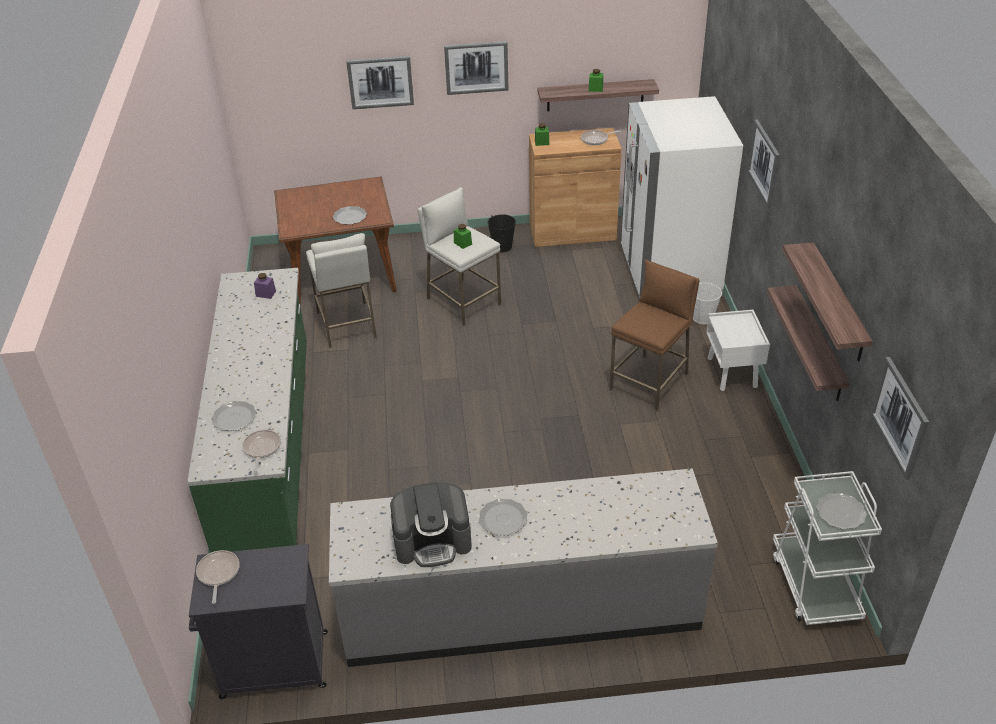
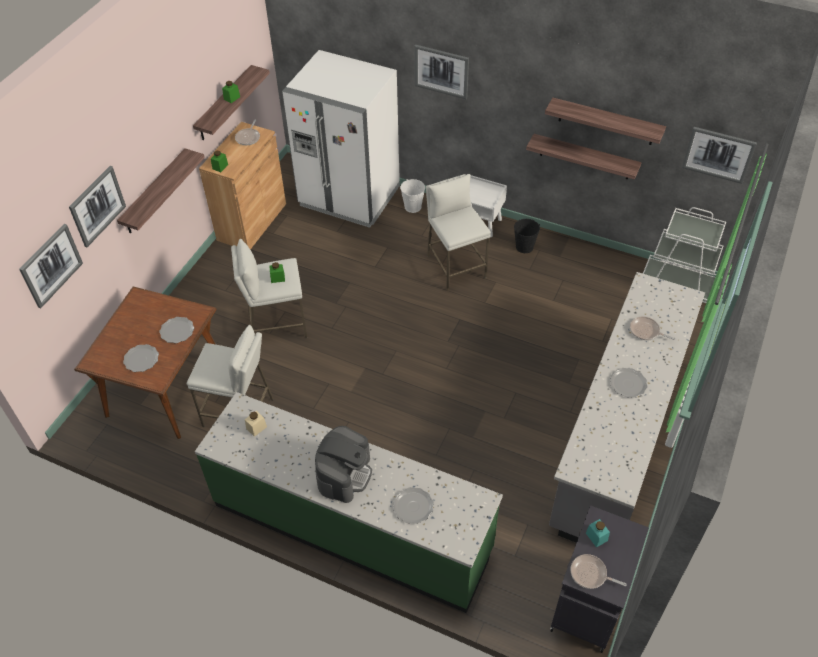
camera: 60 degrees left, 10 degrees up
frying pan [242,430,281,472] -> frying pan moved to [630,317,675,340]
purple jar [254,273,276,299] -> beige jar [245,411,267,437]
coffee machine [390,482,472,567] -> coffee machine moved to [315,426,372,503]
picture [444,41,508,95] -> picture moved to [19,223,83,308]
black bucket [487,214,516,252] -> black bucket moved to [514,219,540,253]
brown stool [610,259,700,411] -> white stool [426,174,491,291]
plate [816,493,867,530] -> plate moved to [123,344,159,372]
none -> shelf [117,148,205,233]
none -> turquoise jar [586,519,610,548]

